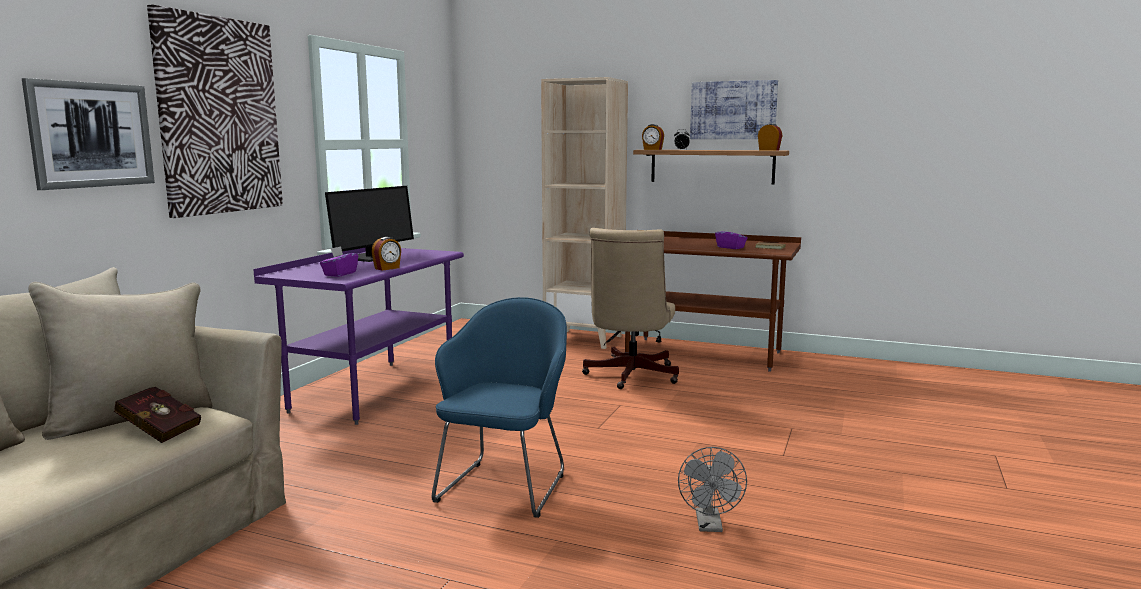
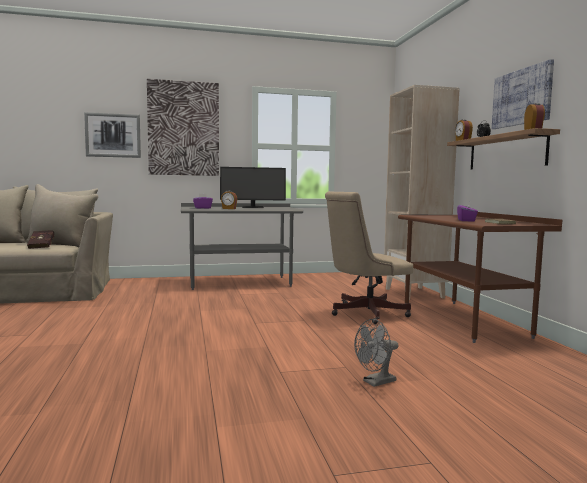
camera: 55 degrees right, 5 degrees down
purple desk [253,248,464,425] -> grey desk [181,203,303,290]
blue armchair [432,297,567,518] -> none
grey fan [678,447,747,532] -> grey fan moved to [354,319,399,387]

